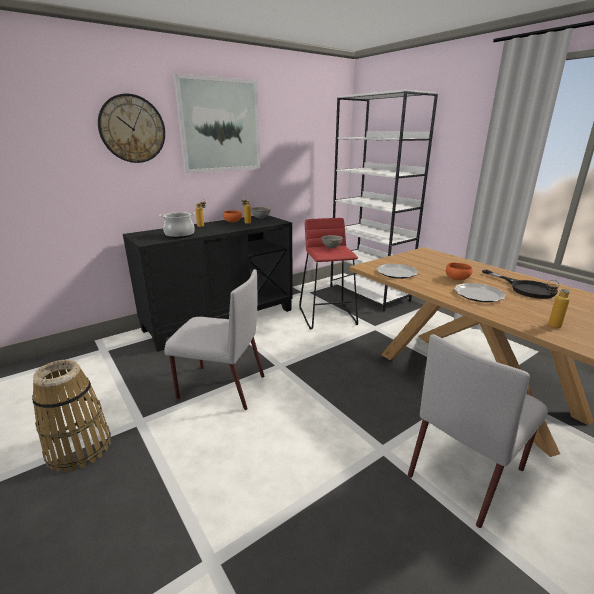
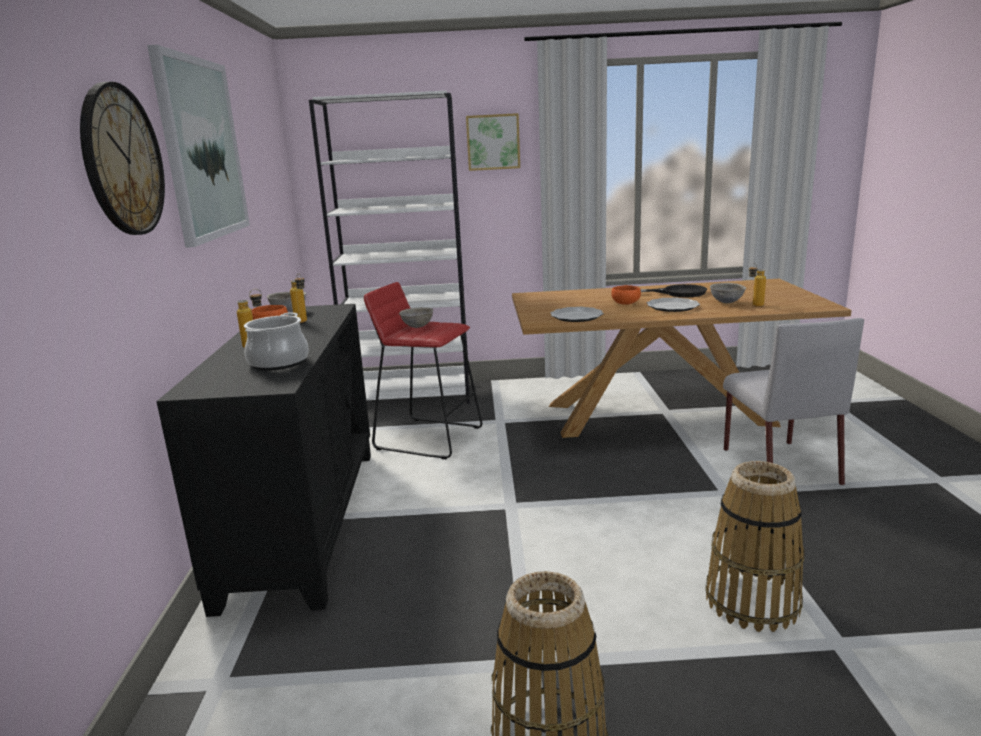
camera: 55 degrees left, 5 degrees down
grey chair [164,269,264,410] -> none
none -> picture [466,113,520,171]
none -> basket [705,461,804,632]
none -> grey bowl [710,283,746,303]

